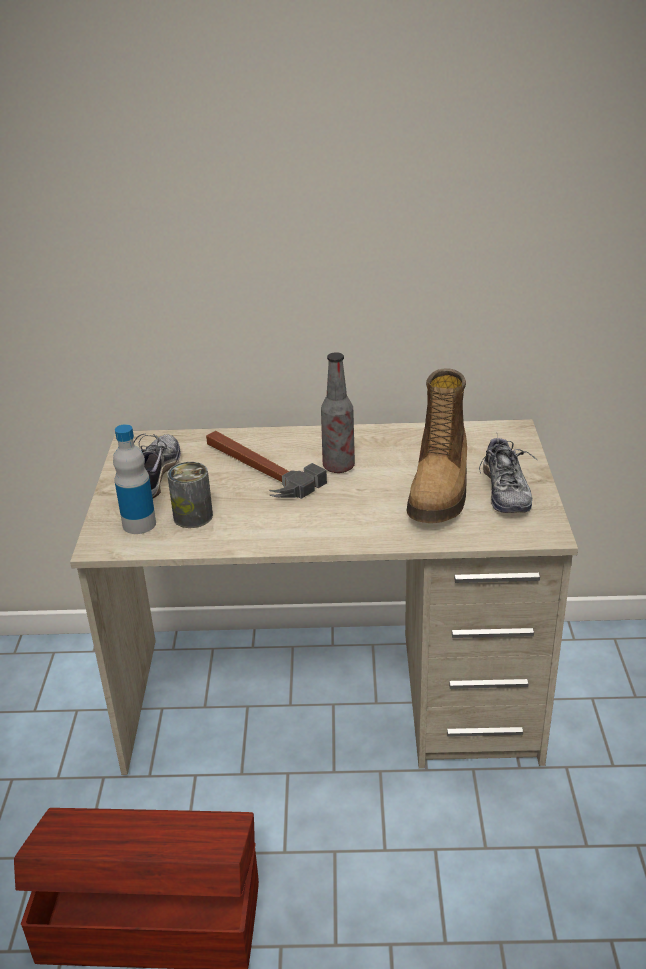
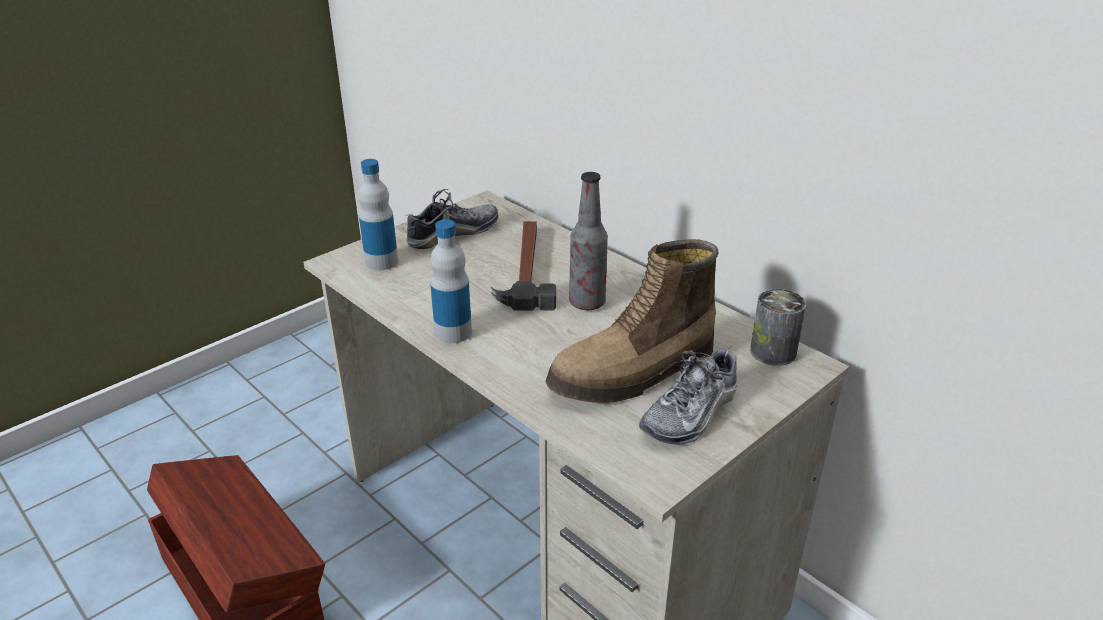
camera: 45 degrees right, 0 degrees up
can [167,462,213,528] -> can moved to [750,289,806,366]
none -> bottle [430,219,472,343]

